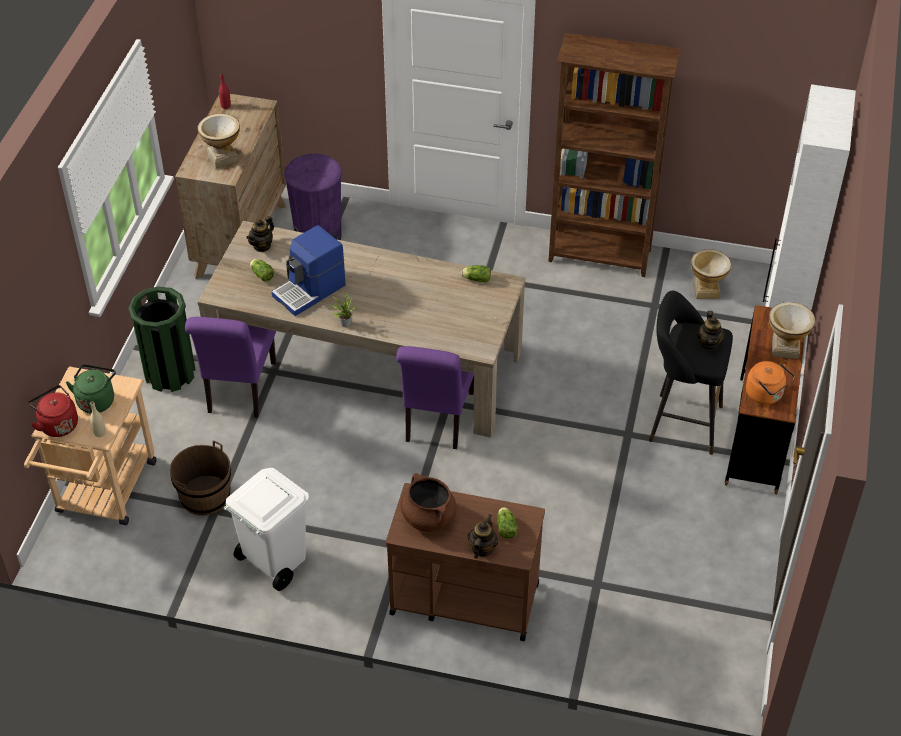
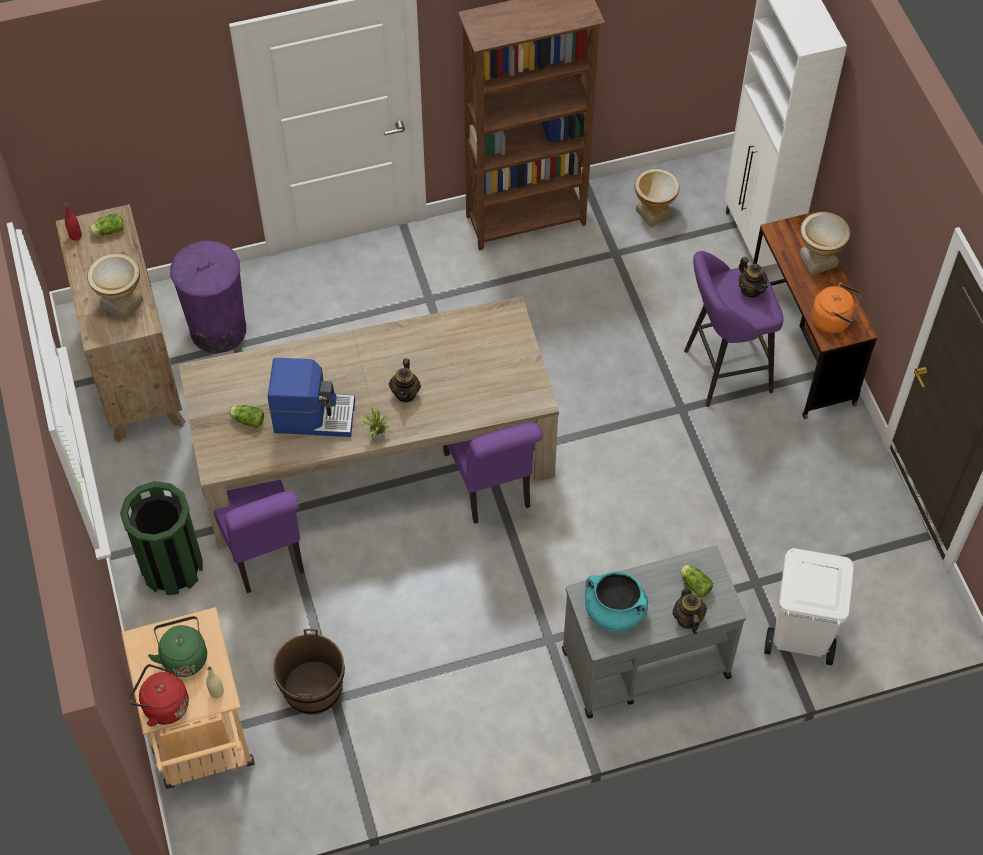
camera: 30 degrees left, 10 degrees up
white trash can [224,468,309,591] -> white trash can moved to [764,548,854,665]
teapot [246,216,274,252] -> teapot moved to [389,358,421,402]
coffee machine [271,225,346,316] -> coffee machine turned 105 degrees counterclockwise [268,358,355,437]
brown cart [386,483,545,641] -> grey cart [562,546,746,719]
brown cooking pot [401,473,457,532] -> turquoise cooking pot [585,571,648,632]
lettuce [461,265,491,282] -> lettuce moved to [89,214,124,236]
black stool [649,291,733,455] -> purple stool [684,251,784,407]

